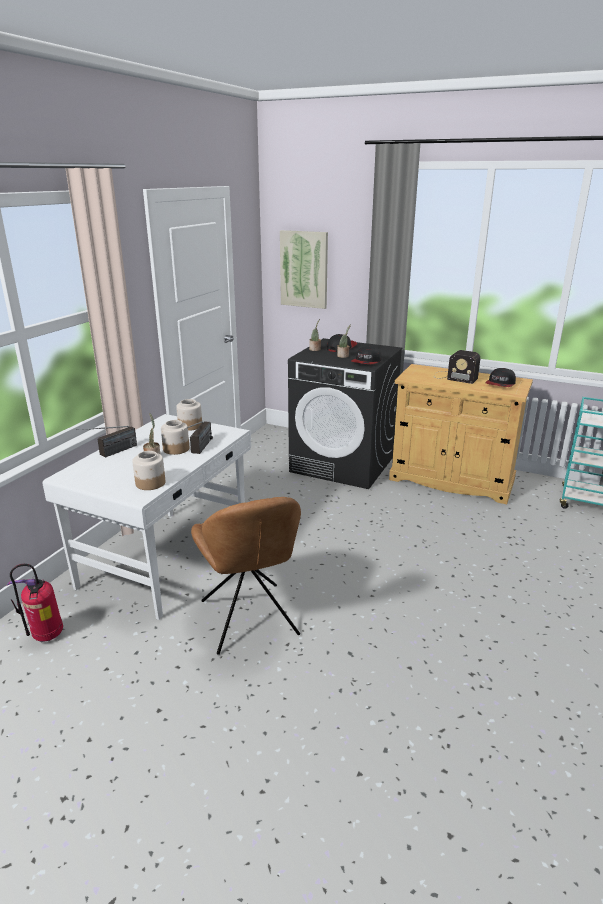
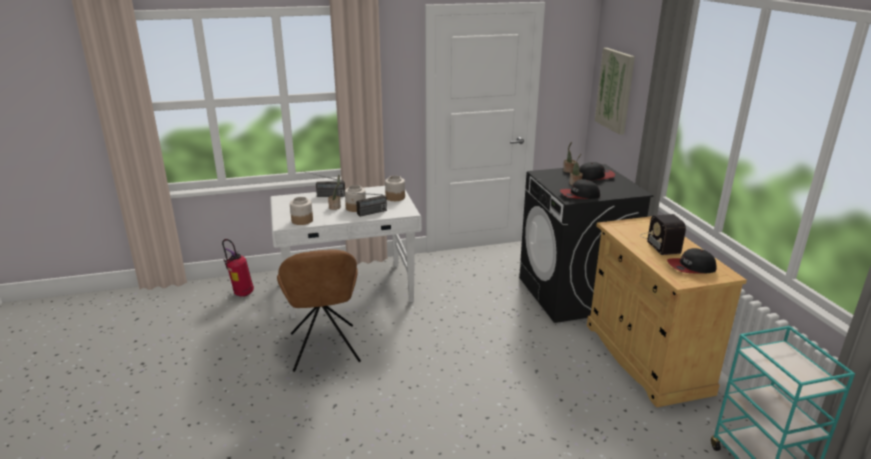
camera: 50 degrees right, 0 degrees up
brown chair [191,497,301,655] -> brown chair turned 45 degrees counterclockwise [277,249,361,372]

